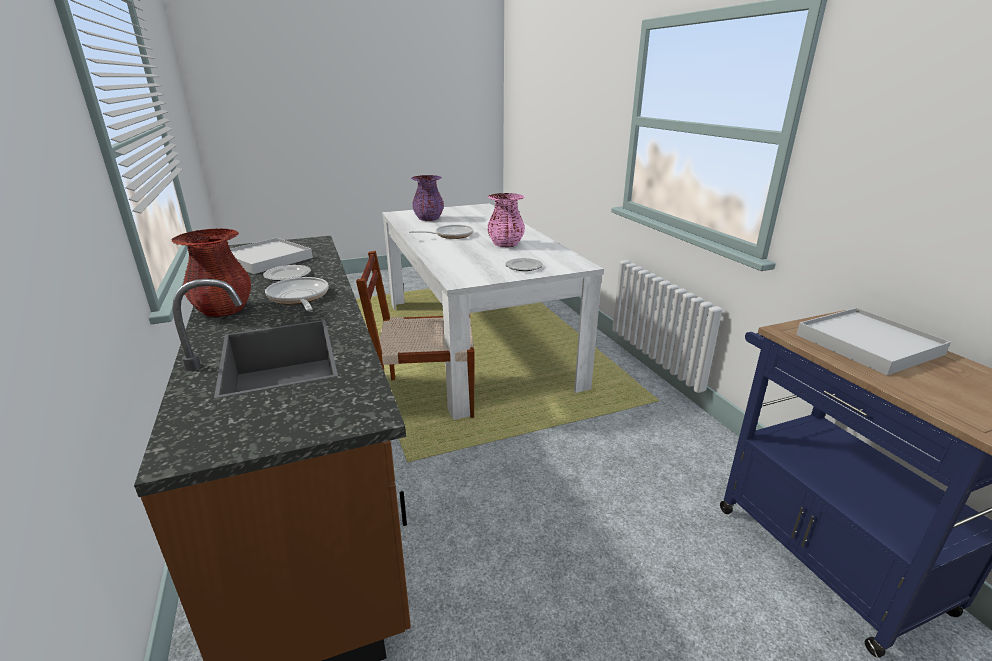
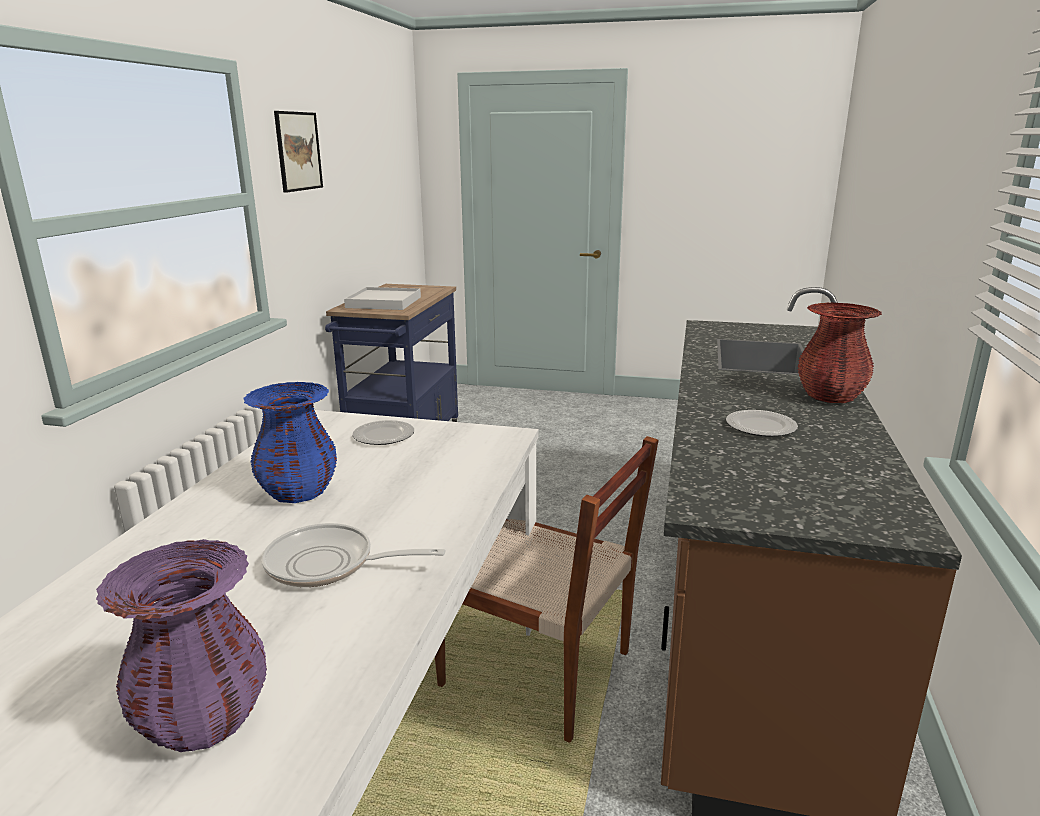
camera: 145 degrees left, 5 degrees down
white tray [230,238,313,274] -> none
frying pan [265,277,329,311] -> none
pink vase [488,193,525,247] -> blue vase [244,382,337,503]
none -> picture [274,111,323,193]

